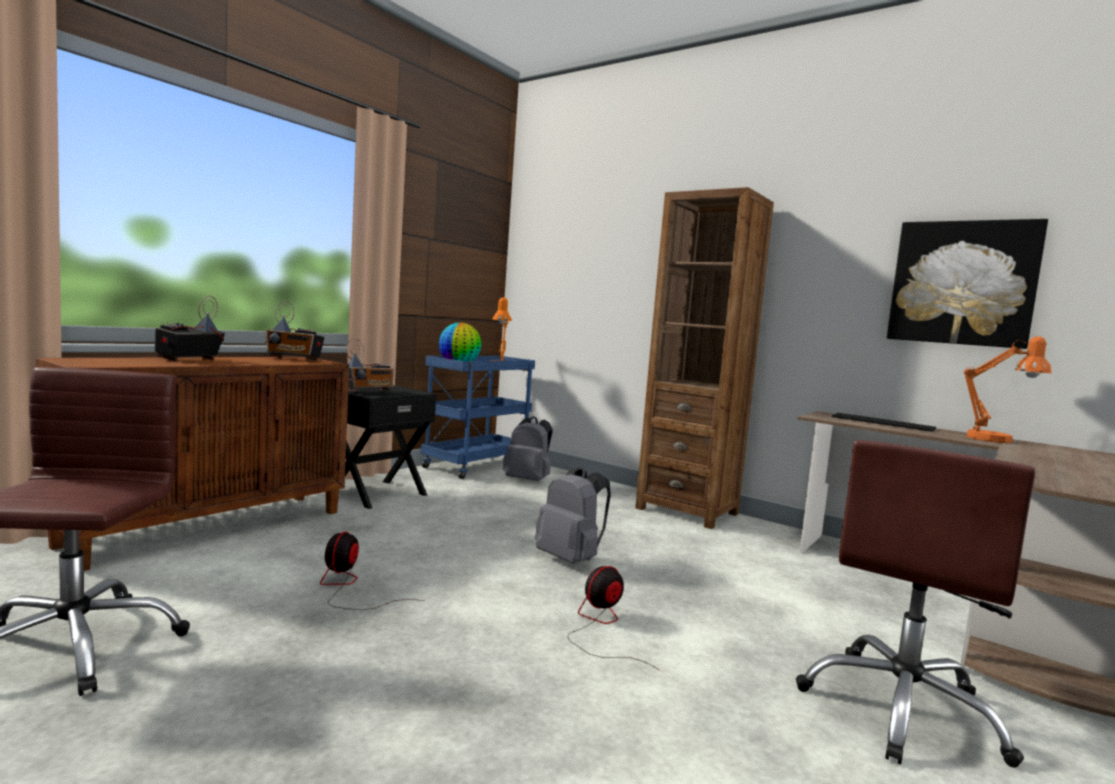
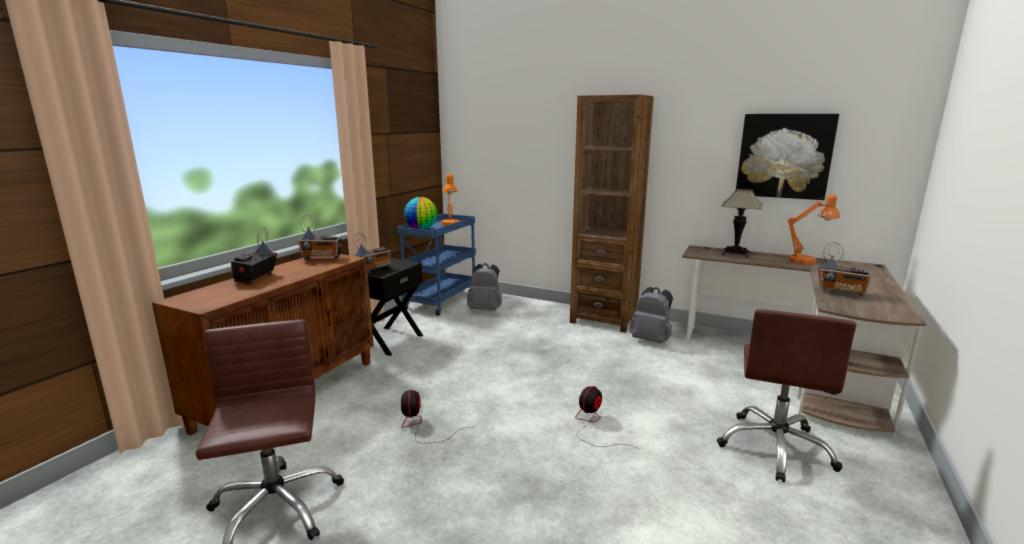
camera: 10 degrees left, 10 degrees up
grey backpack [535,466,611,564] -> grey backpack moved to [630,287,673,343]
keyboard [832,413,936,432] -> table lamp [721,189,763,258]
none -> radio [818,242,871,297]

